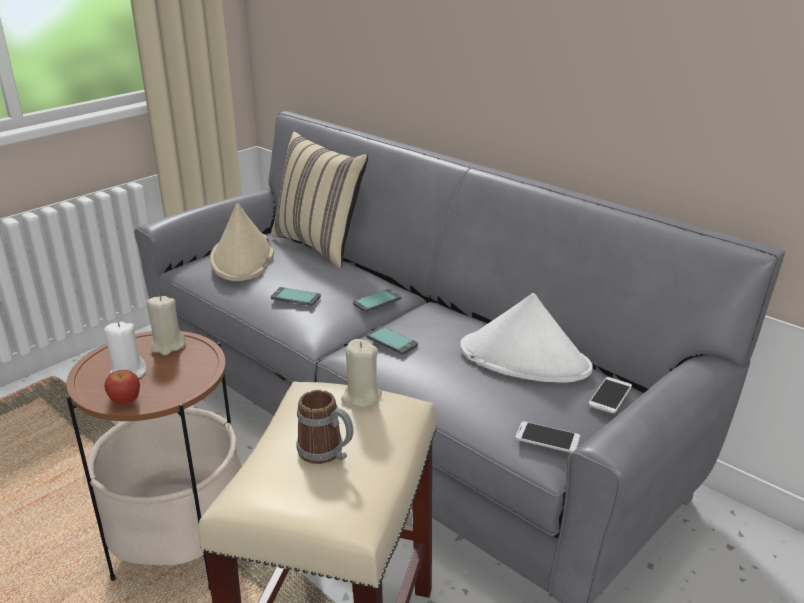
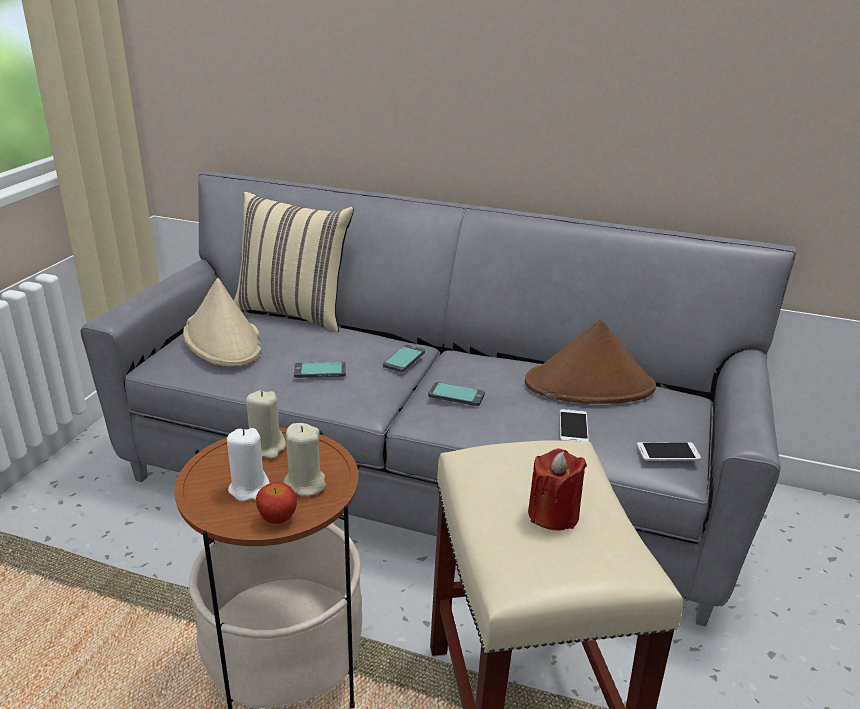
camera: 25 degrees left, 0 degrees up
mug [296,390,353,464] -> red candle [528,448,587,531]
beige candle [341,339,382,407] -> beige candle moved to [283,423,326,496]
white hat [460,293,593,383] -> brown hat [525,320,656,404]
phone [588,377,632,414] -> phone moved to [560,409,589,442]

